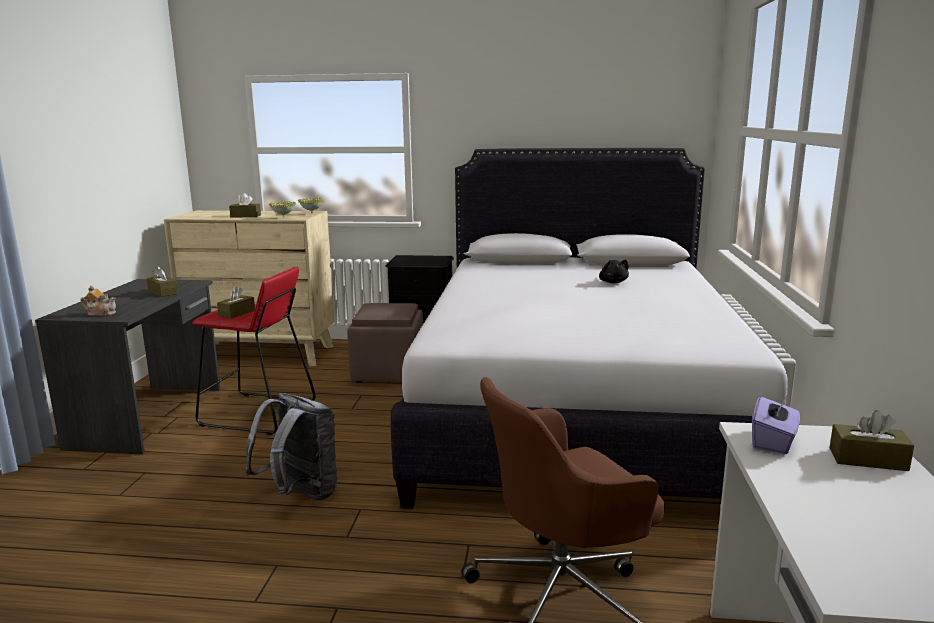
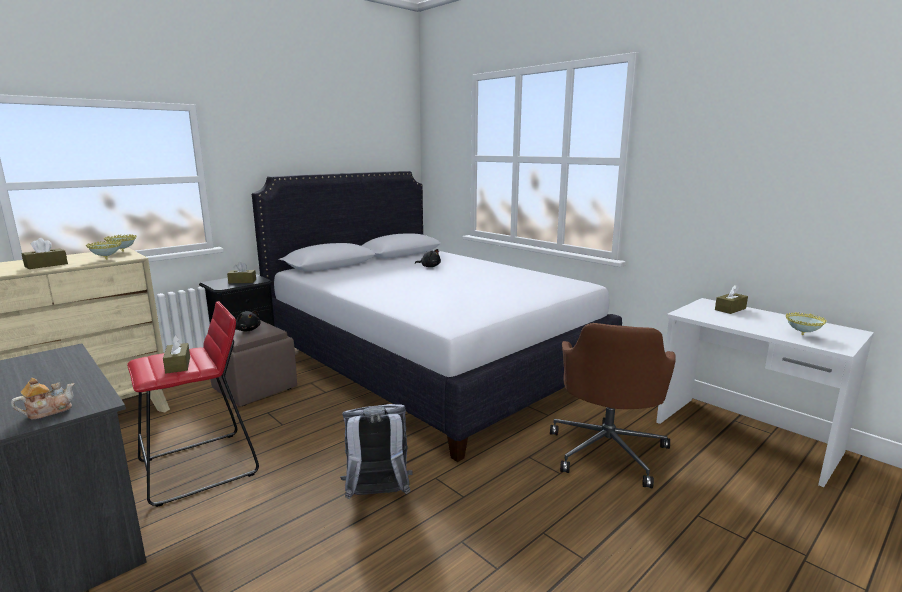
camera: 50 degrees left, 0 degrees up
brown tissue box [146,266,178,297] -> brown tissue box moved to [227,262,256,283]
purple tissue box [752,394,800,455] -> none
none -> black plush toy [235,310,261,331]
none -> bowl [786,312,827,335]

